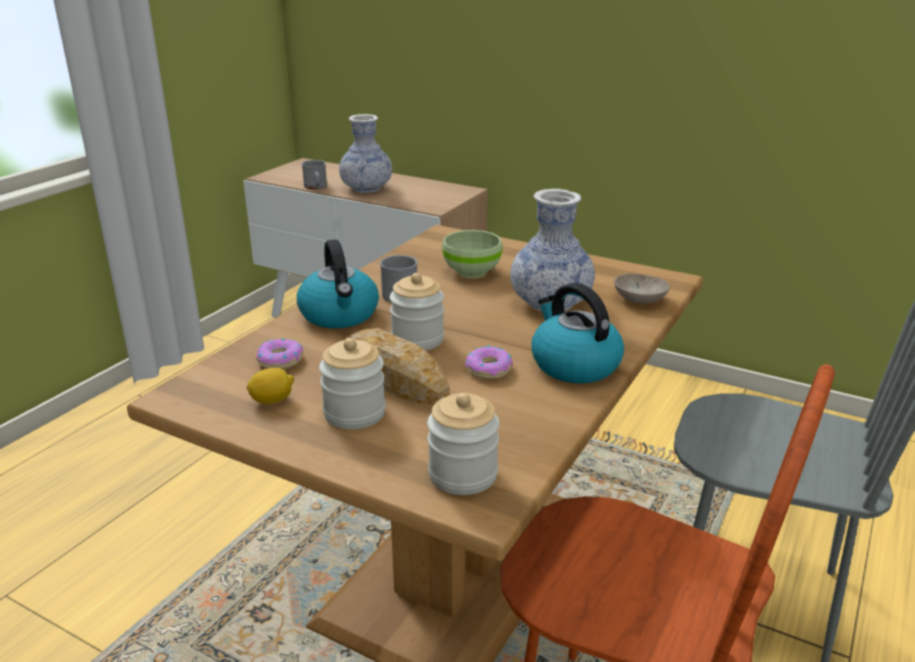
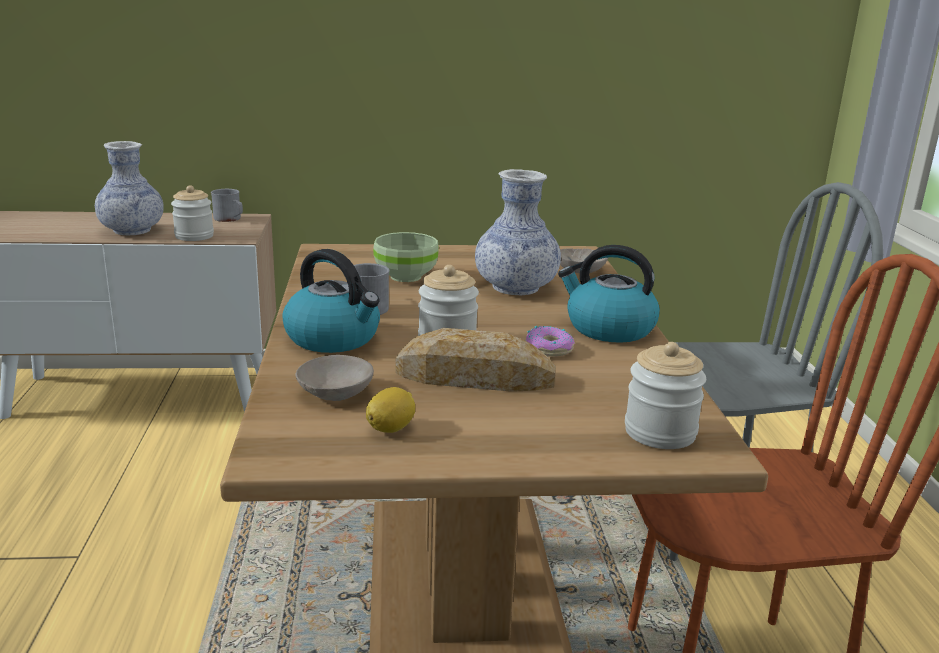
camera: 35 degrees left, 5 degrees down
donut [257,338,303,369] -> beige bowl [296,355,374,401]
grey mug [302,160,327,190] -> grey mug moved to [211,189,243,222]
jar [319,338,386,429] -> jar moved to [171,185,214,241]

